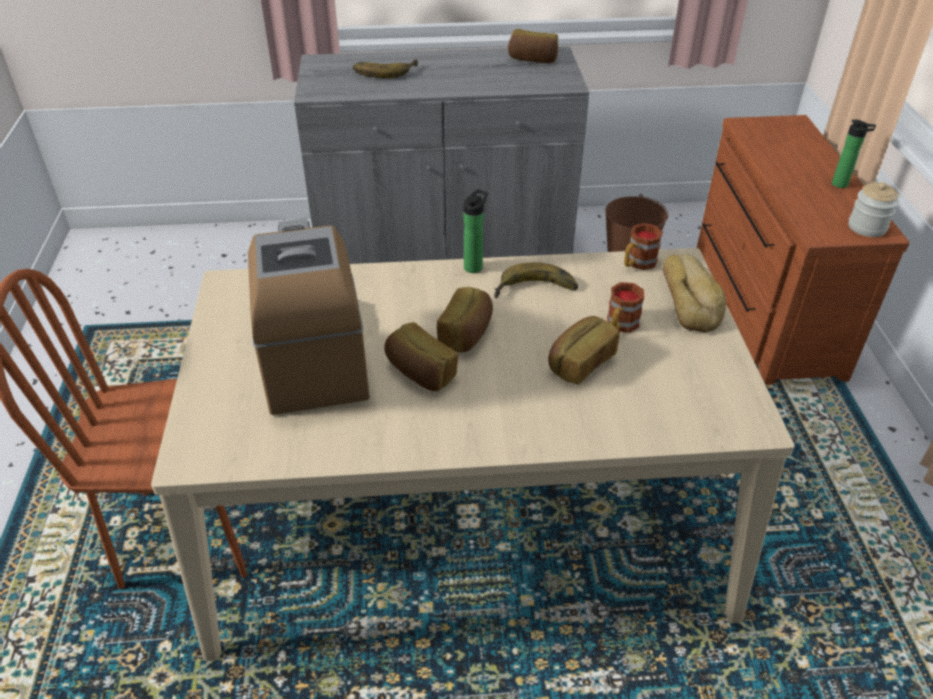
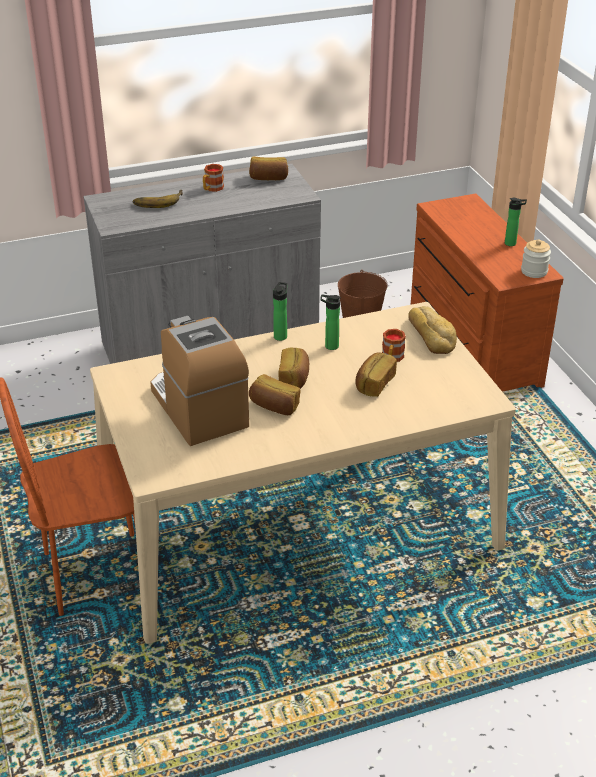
camera: 15 degrees left, 5 degrees down
banana [494,262,578,298] -> bottle [320,294,341,350]
mug [624,223,663,270] -> mug moved to [203,164,224,192]

